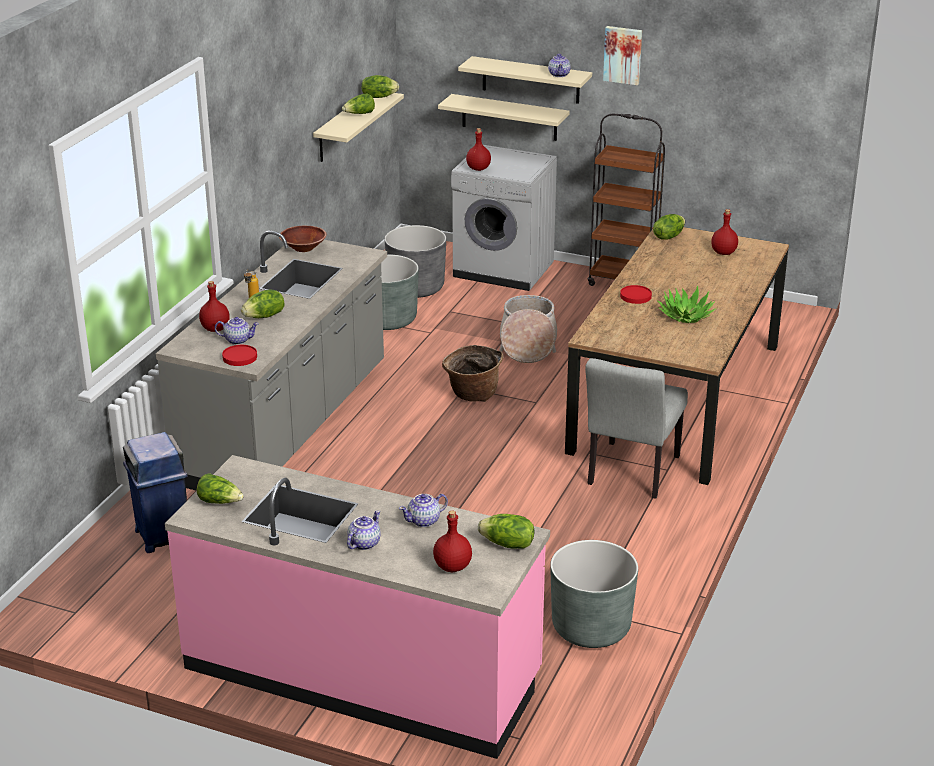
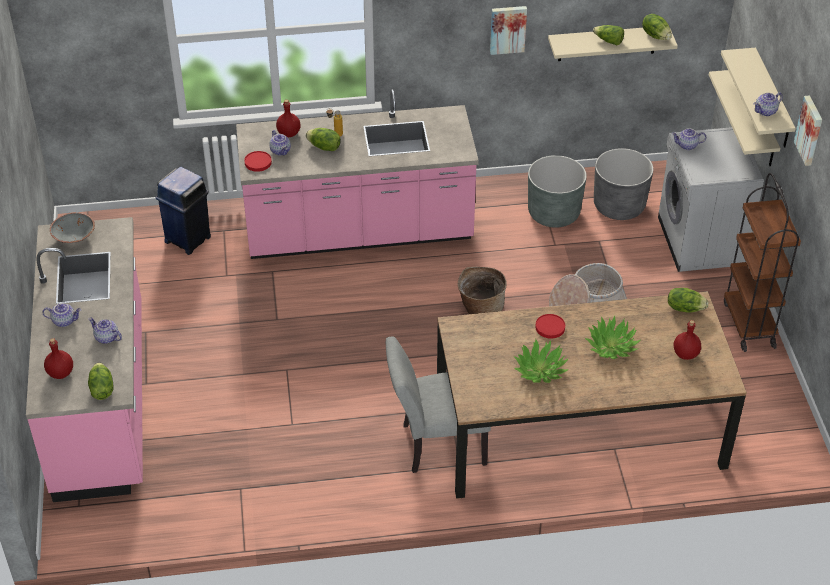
camera: 60 degrees right, 15 degrees up
grey counter [156,231,387,491] -> pink counter [236,89,479,259]
lettuce [197,473,244,504] -> grey bowl [50,212,95,243]
brown bowl [279,226,327,252] -> none
red bottle [466,128,491,171] -> teapot [672,128,706,150]
grey planter [550,540,638,648] -> none
none -> picture [490,6,527,55]
none -> potted plant [585,316,641,359]

